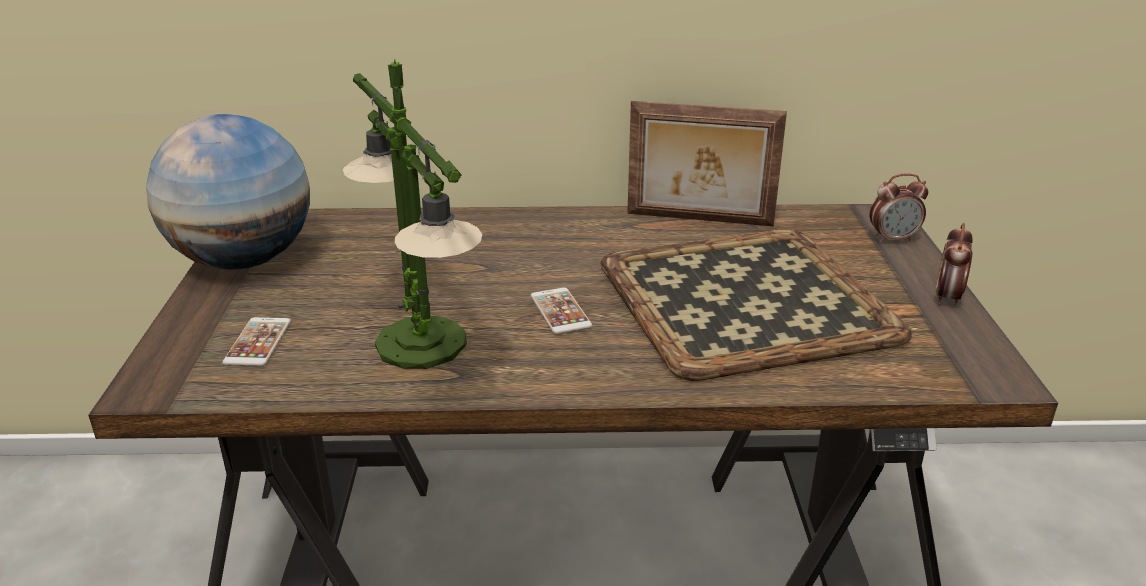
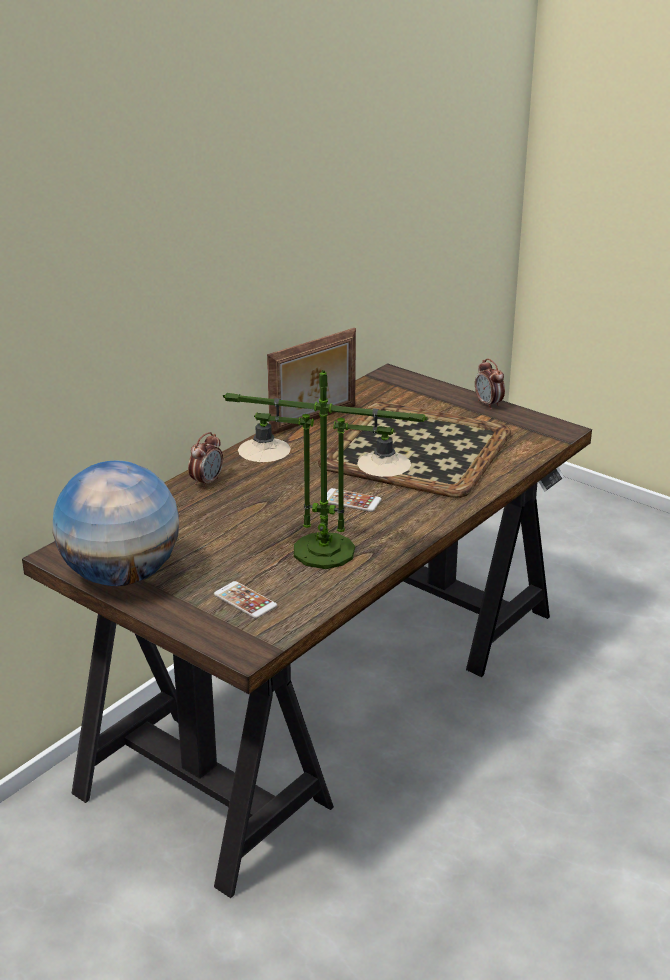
camera: 50 degrees left, 0 degrees up
alarm clock [870,173,928,243] -> alarm clock moved to [188,432,223,489]

